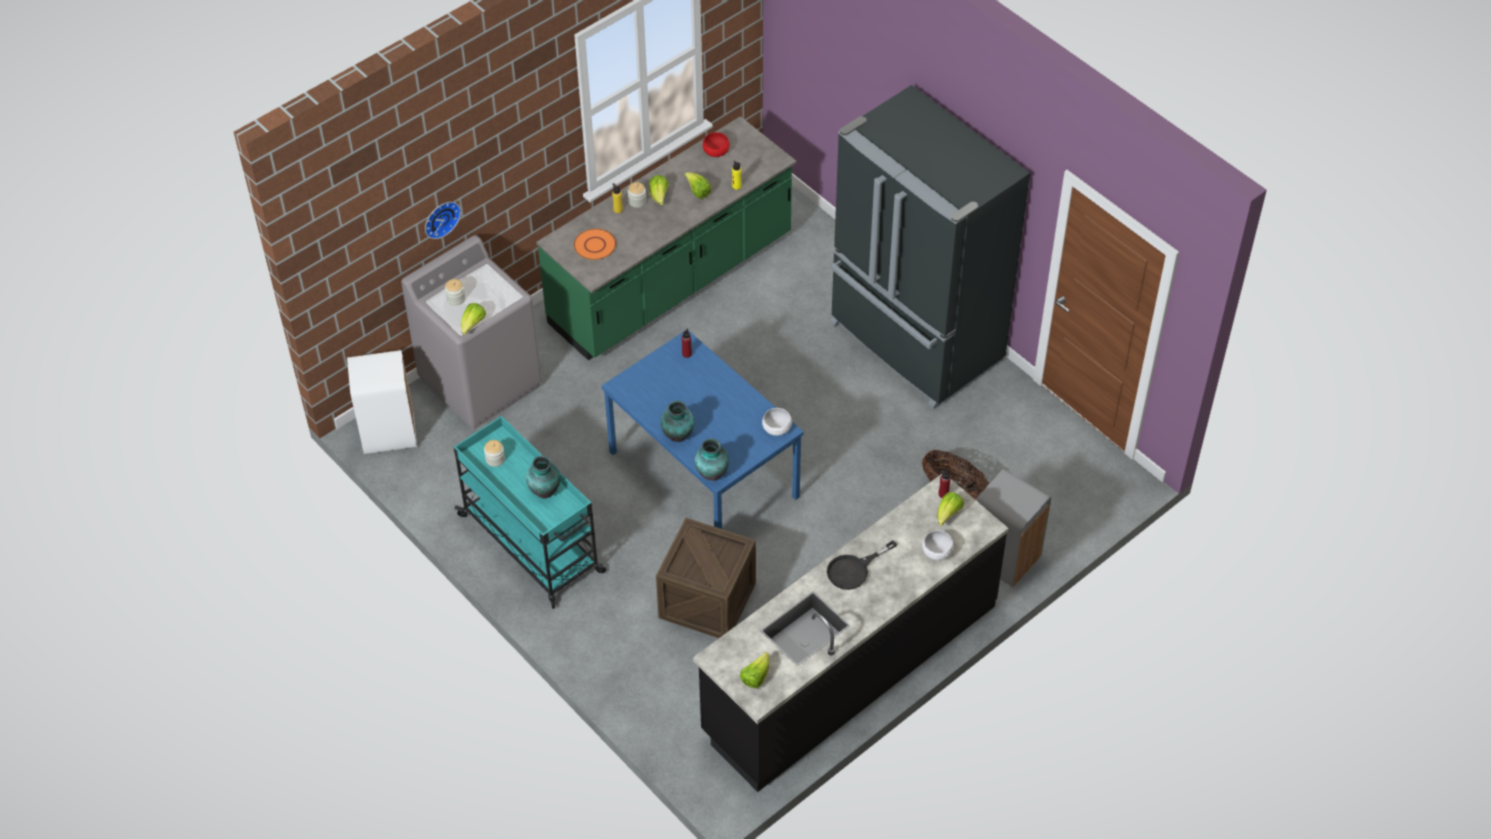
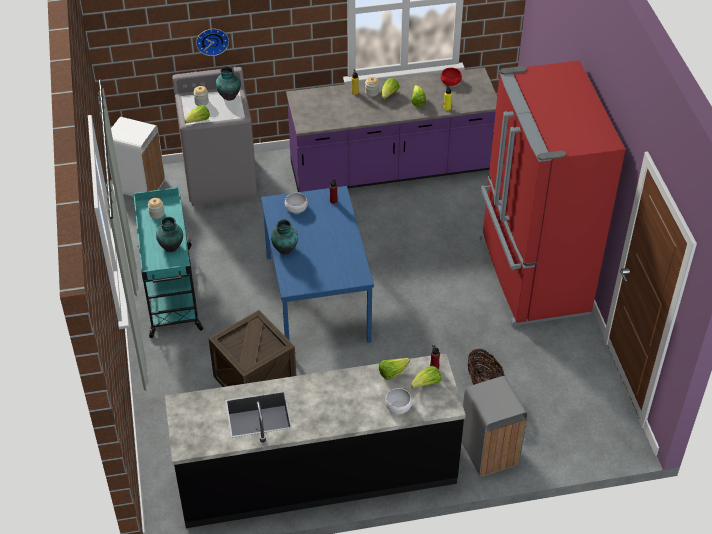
camera: 30 degrees right, 5 degrees down
green counter [536,116,796,360] -> purple counter [286,67,497,192]
orange plate [574,229,616,260] -> none
vase [695,438,729,481] -> vase moved to [216,66,241,100]
lettuce [740,652,769,688] -> lettuce moved to [379,358,410,380]
white bowl [762,408,792,436] -> white bowl moved to [285,192,308,213]
black frying pan [827,540,897,590] -> none
black fridge [830,85,1030,409] -> red fridge [480,60,625,326]

